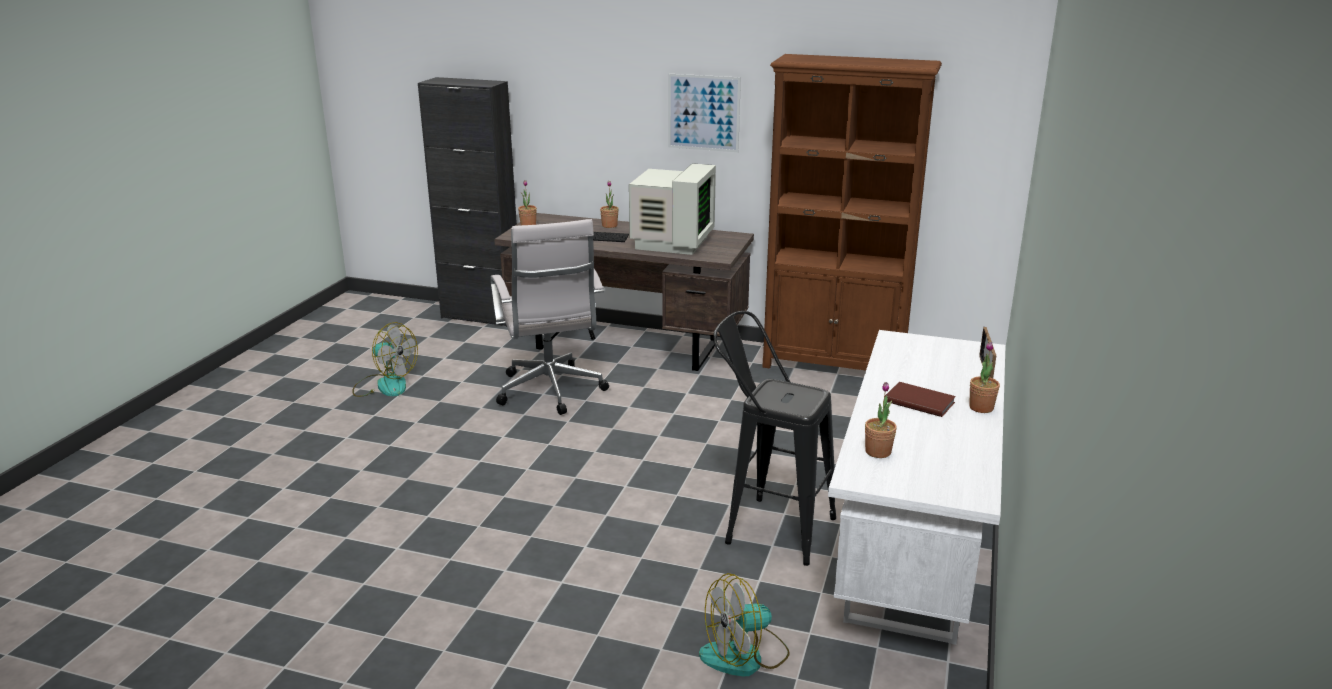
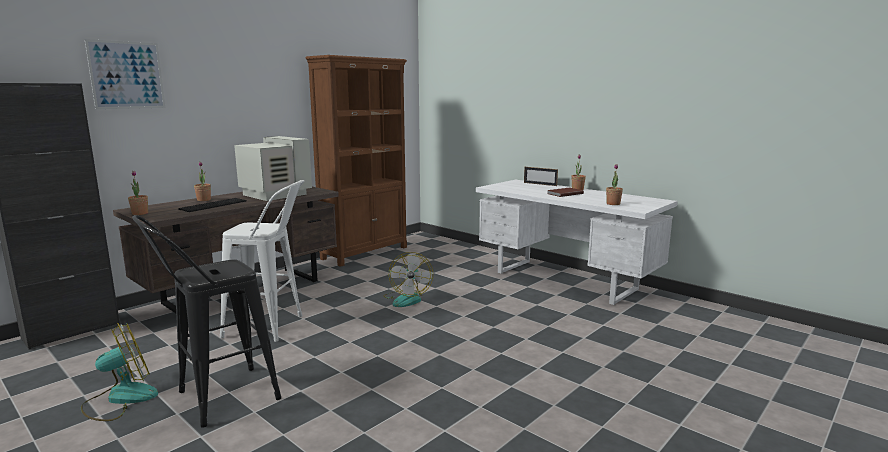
camera: 65 degrees left, 10 degrees down
white office chair [491,219,609,415] -> white stool [220,180,304,342]
picture [668,74,741,152] -> picture moved to [85,39,165,109]
fan [699,573,790,677] -> fan moved to [384,252,433,307]
black stool [713,311,836,566] -> black stool moved to [132,215,281,428]

